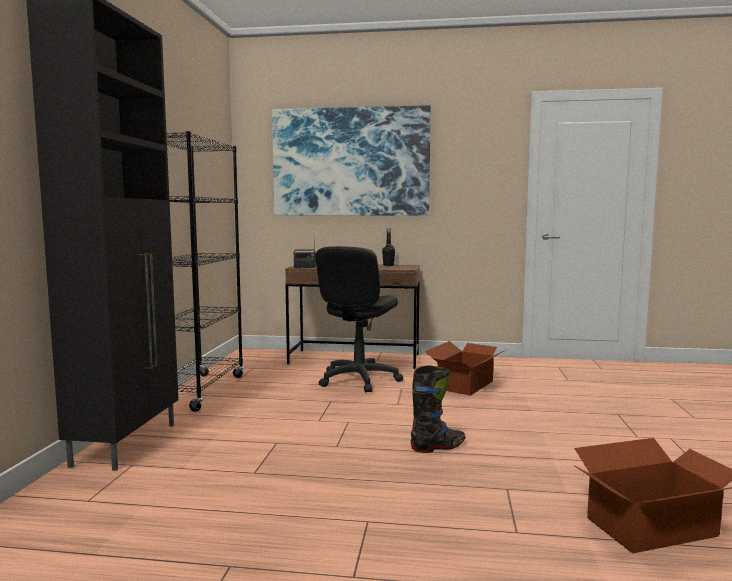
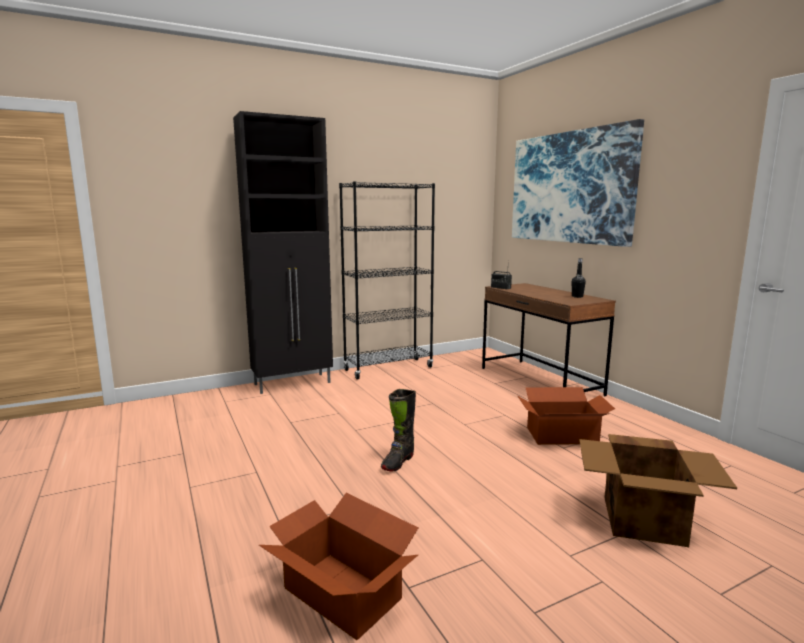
camera: 55 degrees right, 5 degrees up
black office chair [315,246,403,392] -> none
black boot [411,365,466,453] -> black boot turned 90 degrees clockwise [381,389,416,471]
none -> cardboard box [579,434,737,547]

